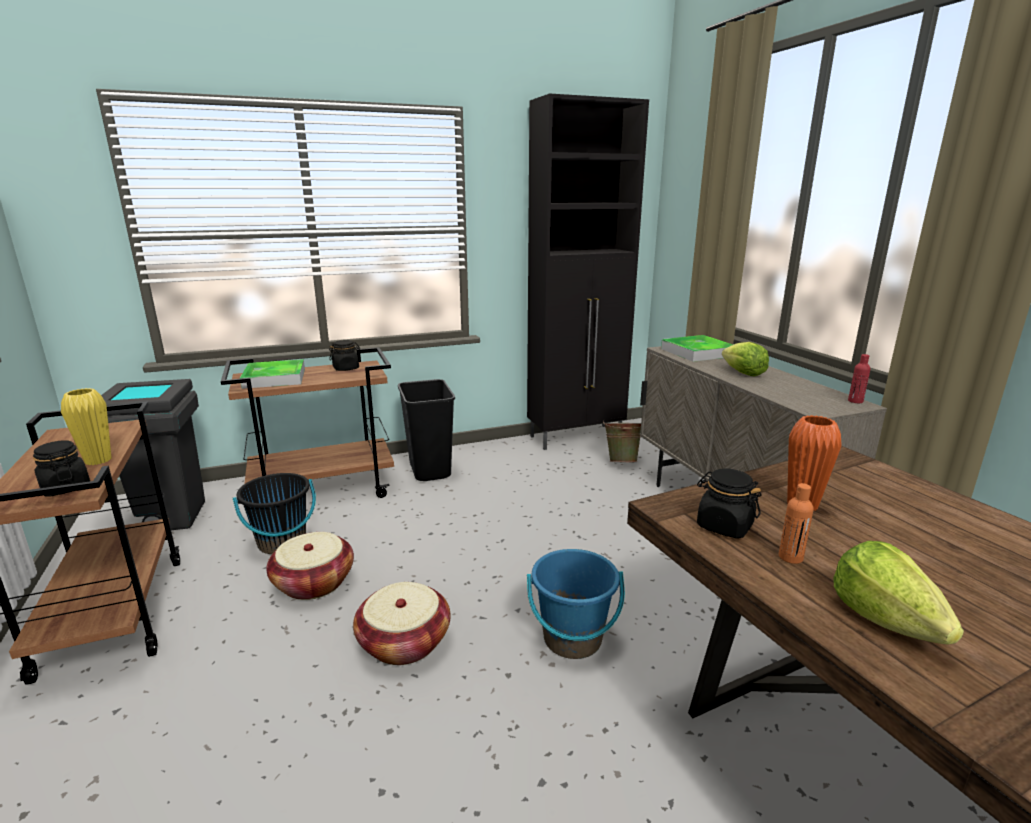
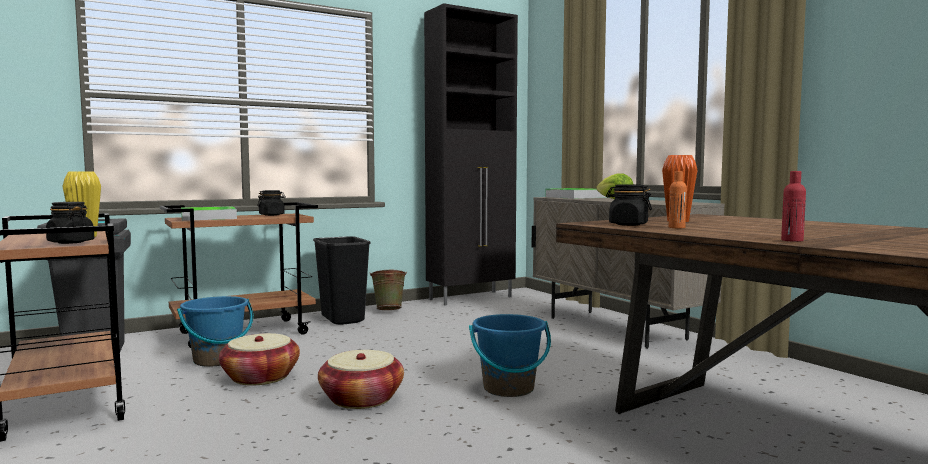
camera: 10 degrees left, 15 degrees down
black bucket [233,473,316,554] -> blue bucket [177,296,253,367]
green bucket [603,421,641,462] -> green bucket moved to [369,270,407,310]
lettuce [833,541,964,645] -> none
red bottle [848,354,871,403] -> red bottle moved to [781,171,806,242]

